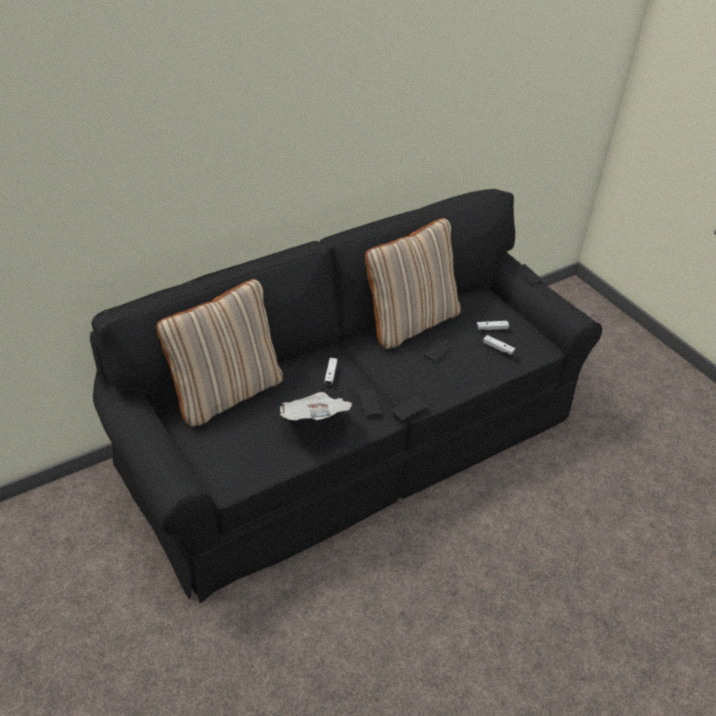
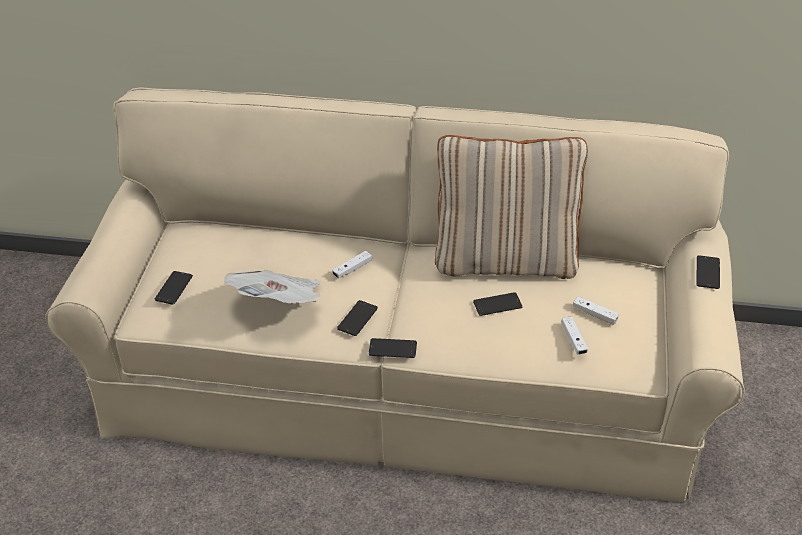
camera: 45 degrees right, 0 degrees up
black sofa [90,189,602,603] -> beige sofa [45,87,745,502]
beige pillow [156,279,283,427] -> none
none -> phone [155,271,193,305]

